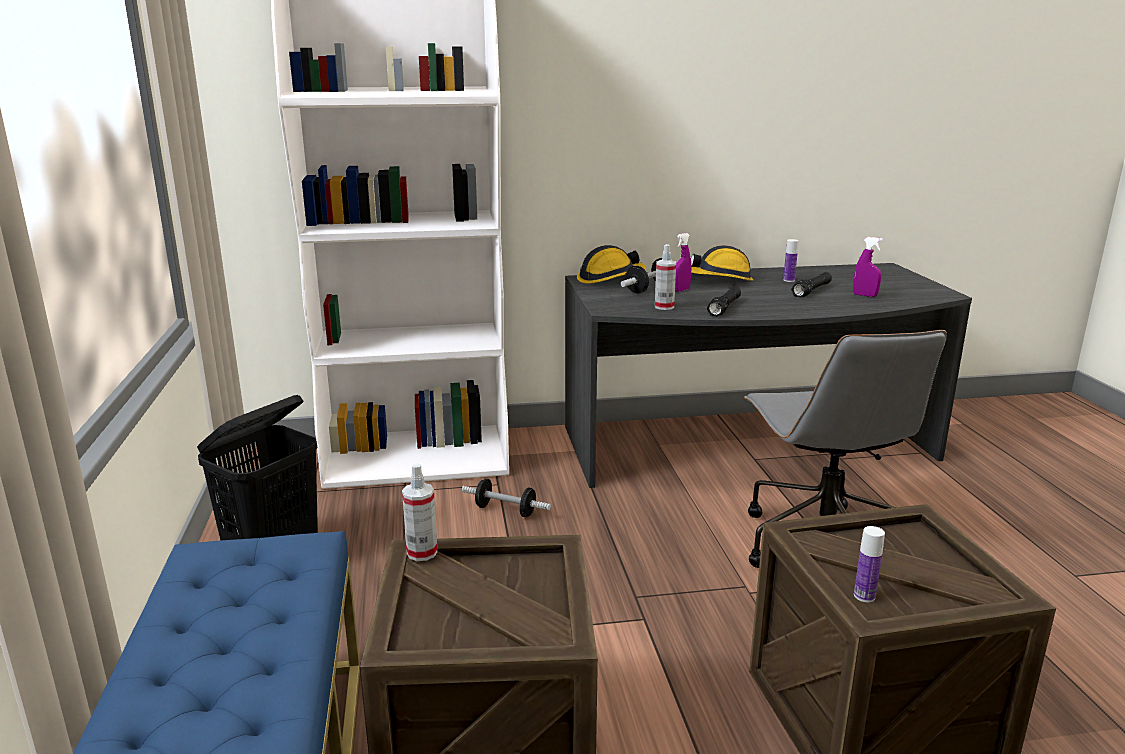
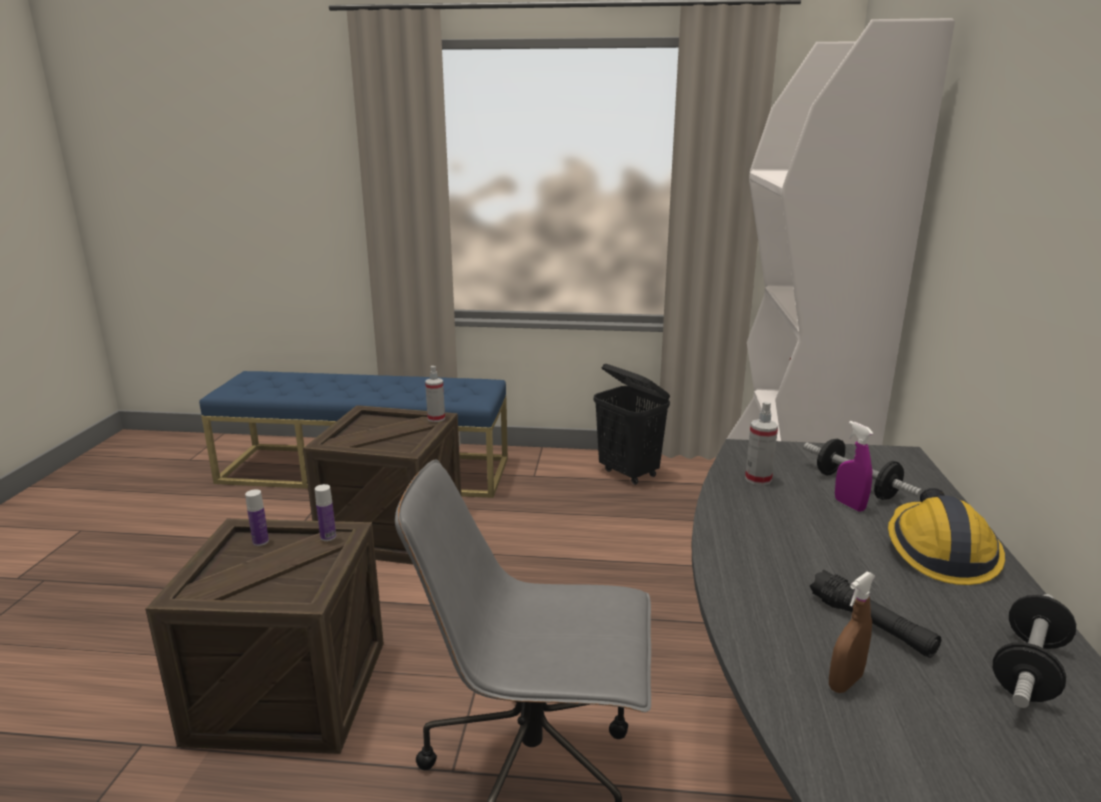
camera: 105 degrees right, 0 degrees up
dumbbell [462,479,551,517] -> dumbbell moved to [993,594,1076,708]
hard hat [577,245,646,284] -> none
black flashlight [707,286,741,316] -> none
bottle [783,239,798,282] -> bottle moved to [315,484,336,541]
purple spray bottle [853,237,883,297] -> brown spray bottle [829,571,875,693]

